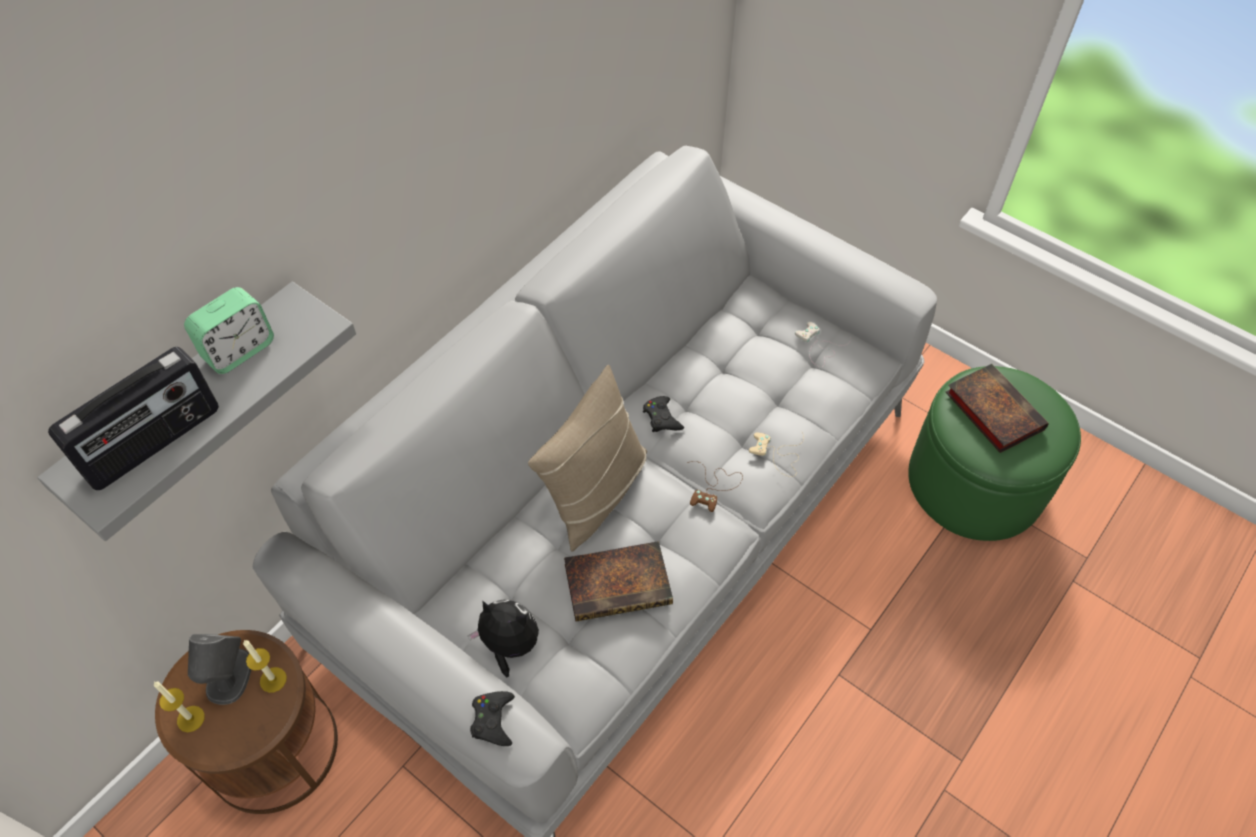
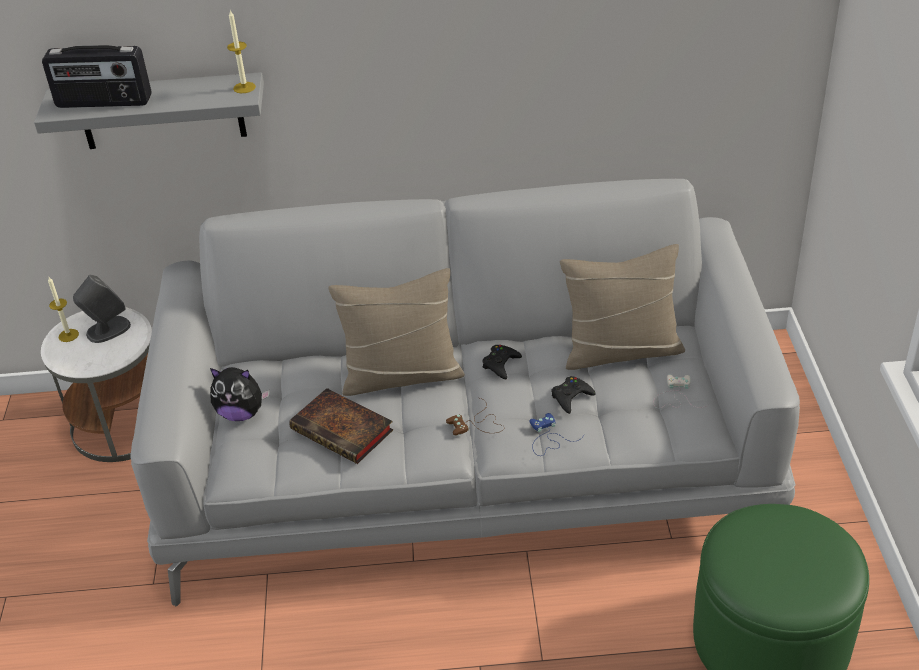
camera: 50 degrees right, 15 degrees down
brown side table [155,630,338,814] -> white side table [41,307,152,462]
alarm clock [184,287,274,374] -> none
candle [243,640,287,693] -> candle moved to [227,11,256,93]
plush toy [468,599,539,678] -> plush toy turned 120 degrees clockwise [210,367,270,421]
black game controller [470,691,515,746] -> black game controller moved to [551,376,596,414]
beige game controller [749,431,804,477] -> blue game controller [529,413,584,456]
book [946,364,1049,453] -> none
none -> beige pillow [560,244,685,370]

